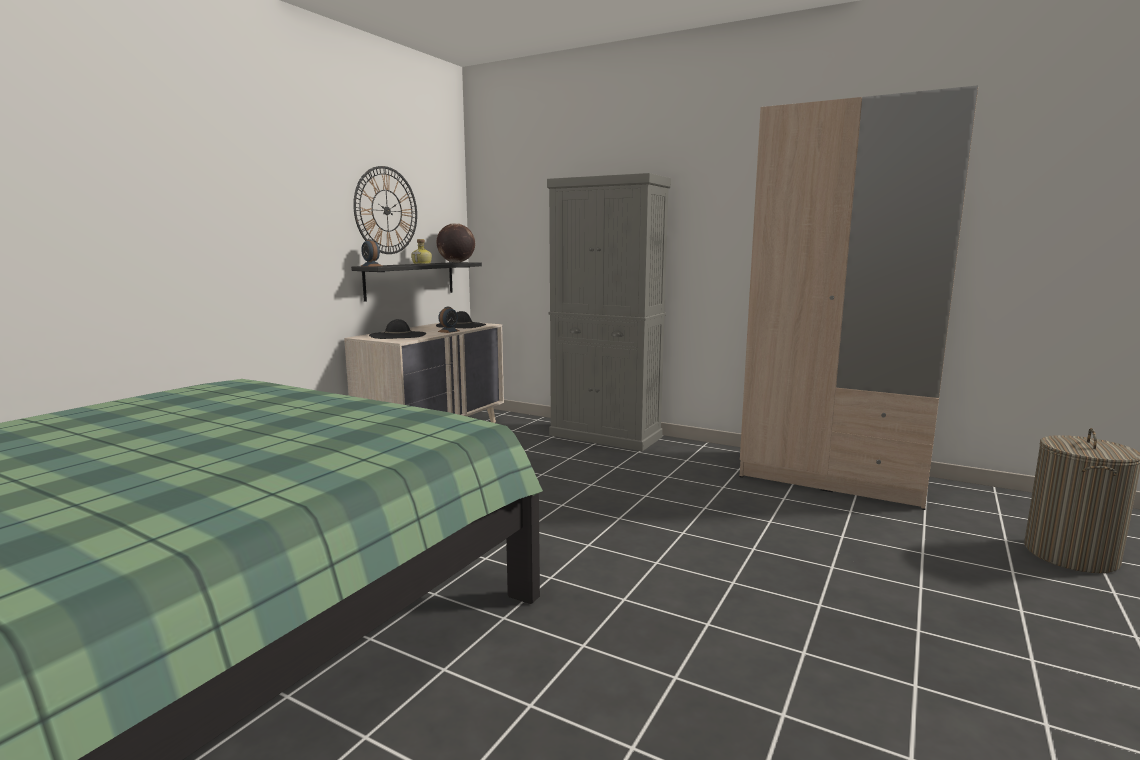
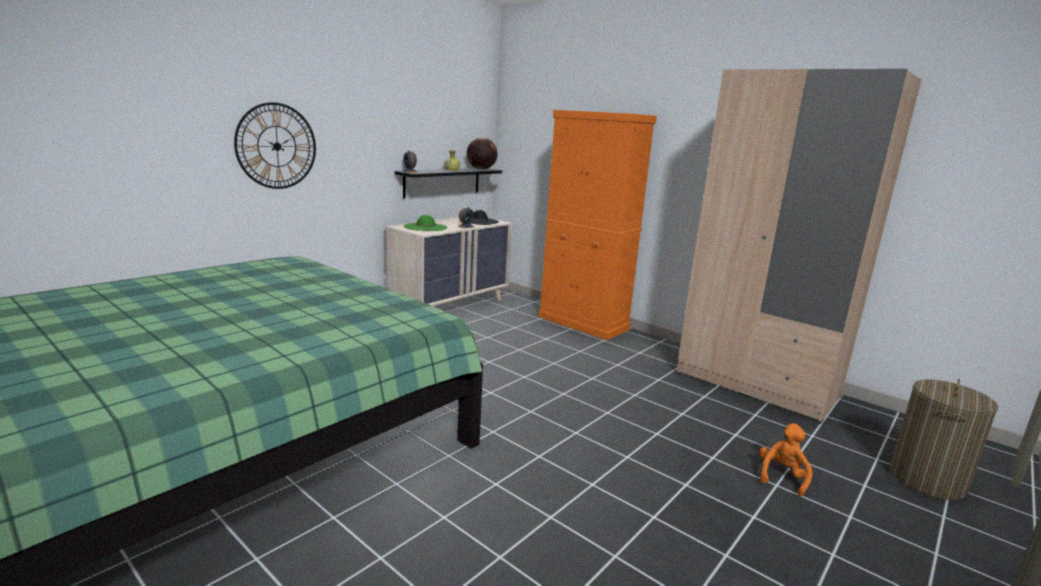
camera: 10 degrees right, 5 degrees up
wall clock [353,166,417,254] -> wall clock moved to [234,102,316,189]
black hat [369,319,426,339] -> green hat [404,215,447,231]
grey cabinet [547,173,671,451] -> orange cabinet [538,110,657,340]
none -> orange plush toy [759,423,813,497]

